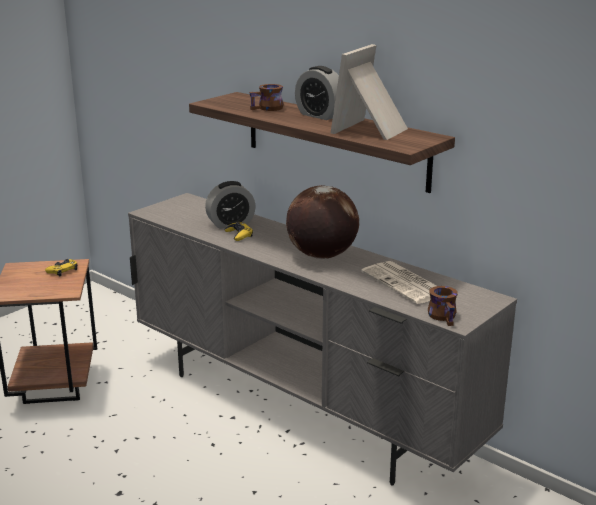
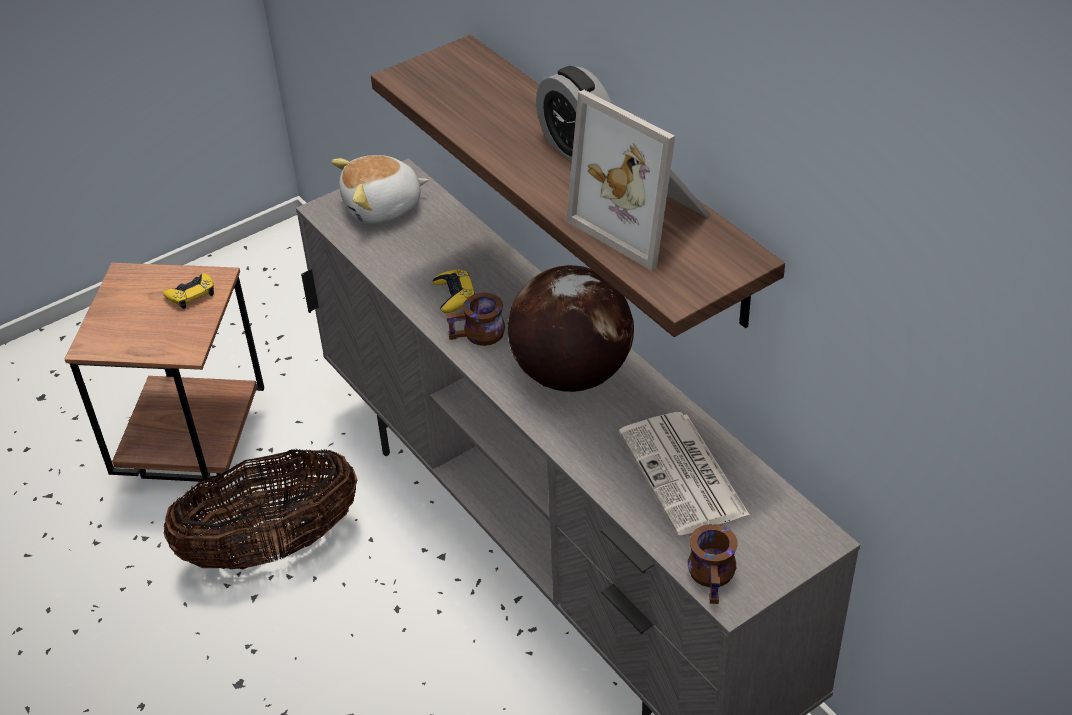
camera: 15 degrees right, 20 degrees up
alarm clock [205,181,256,229] -> none
brown mug [249,84,283,111] -> brown mug moved to [446,293,505,346]
picture frame [331,44,408,140] -> picture frame turned 90 degrees counterclockwise [566,90,711,271]
none -> basket [164,449,357,569]
none -> plush toy [331,155,428,224]

